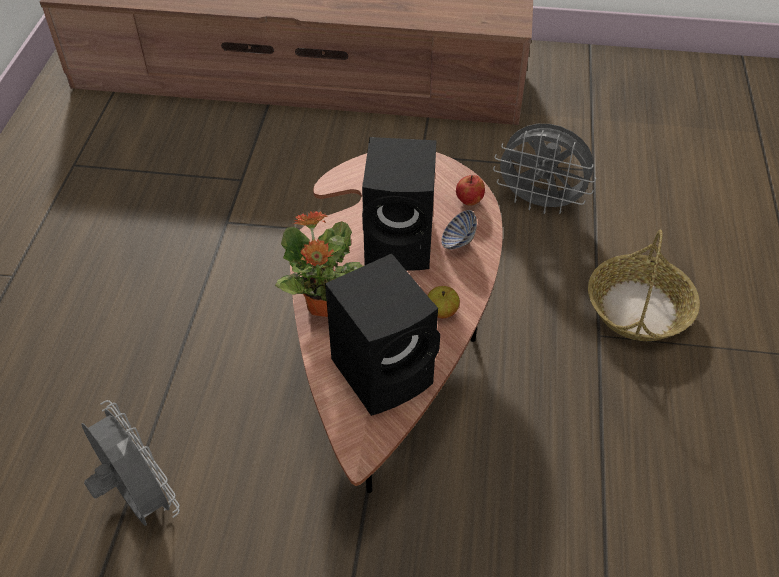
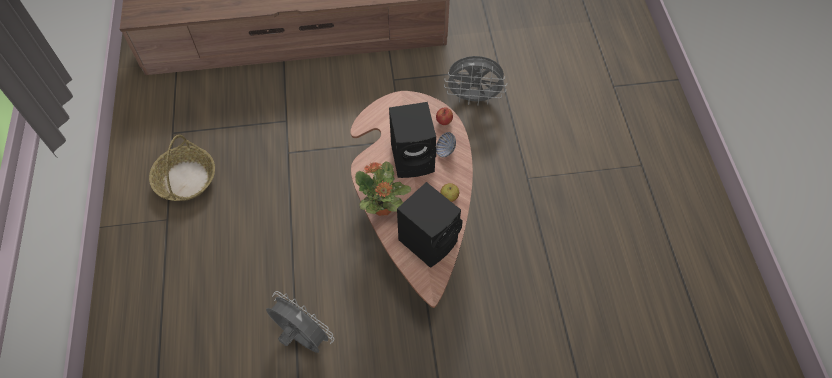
camera: 15 degrees left, 10 degrees up
basket [588,230,700,341] -> basket moved to [149,135,215,201]

